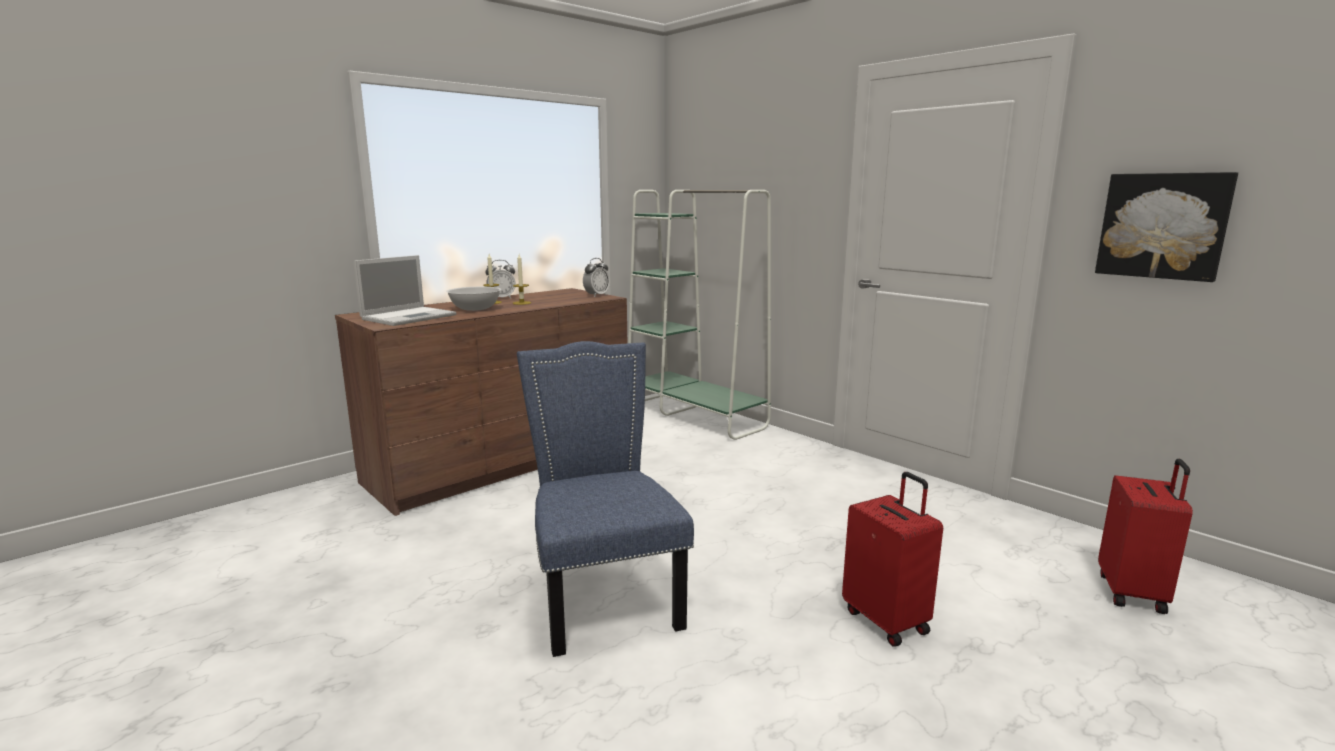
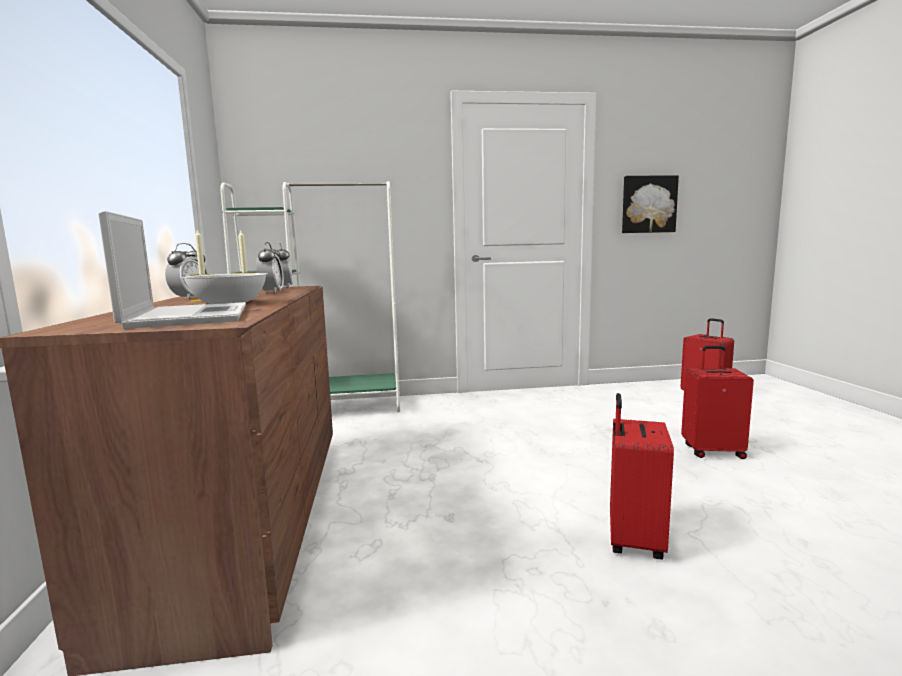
camera: 55 degrees left, 5 degrees down
blue chair [517,341,694,657] -> red suitcase [610,393,674,560]
none -> alarm clock [256,242,284,293]

